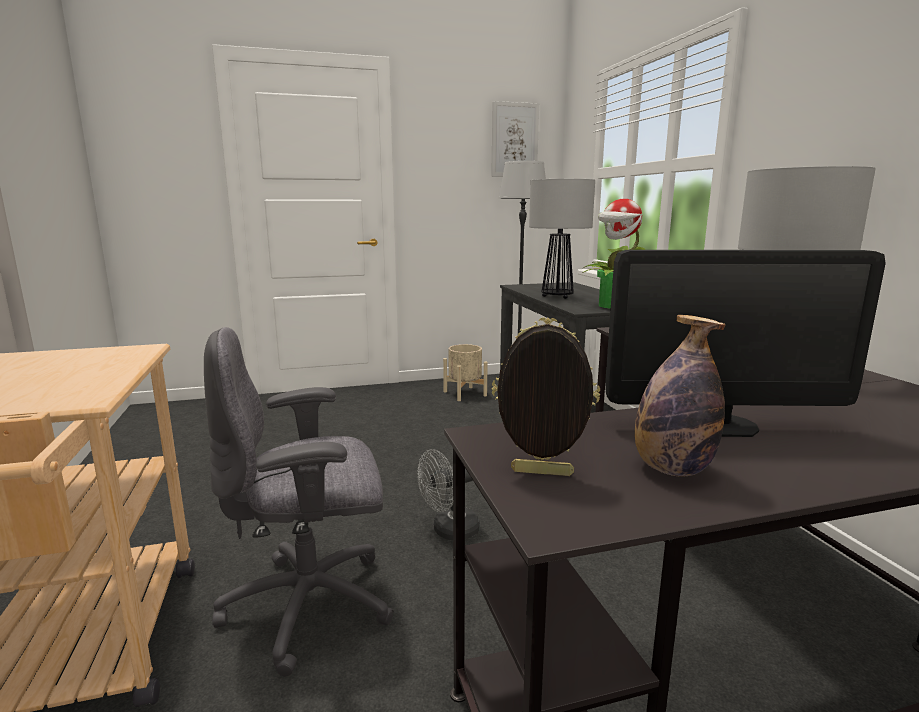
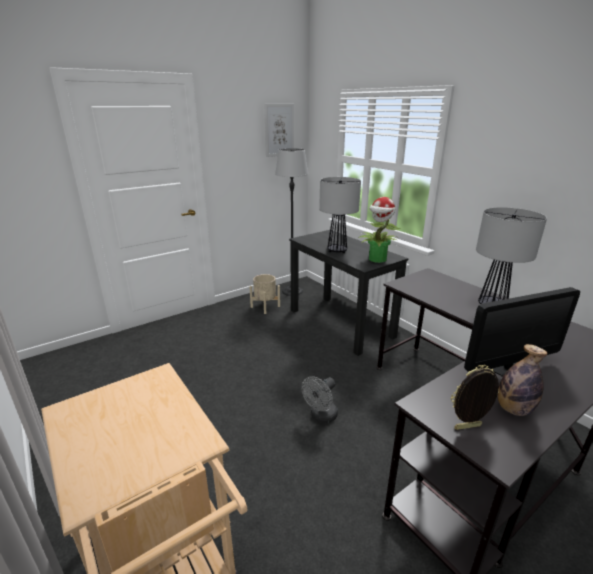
camera: 20 degrees left, 10 degrees up
grey office chair [204,327,394,676] -> none

